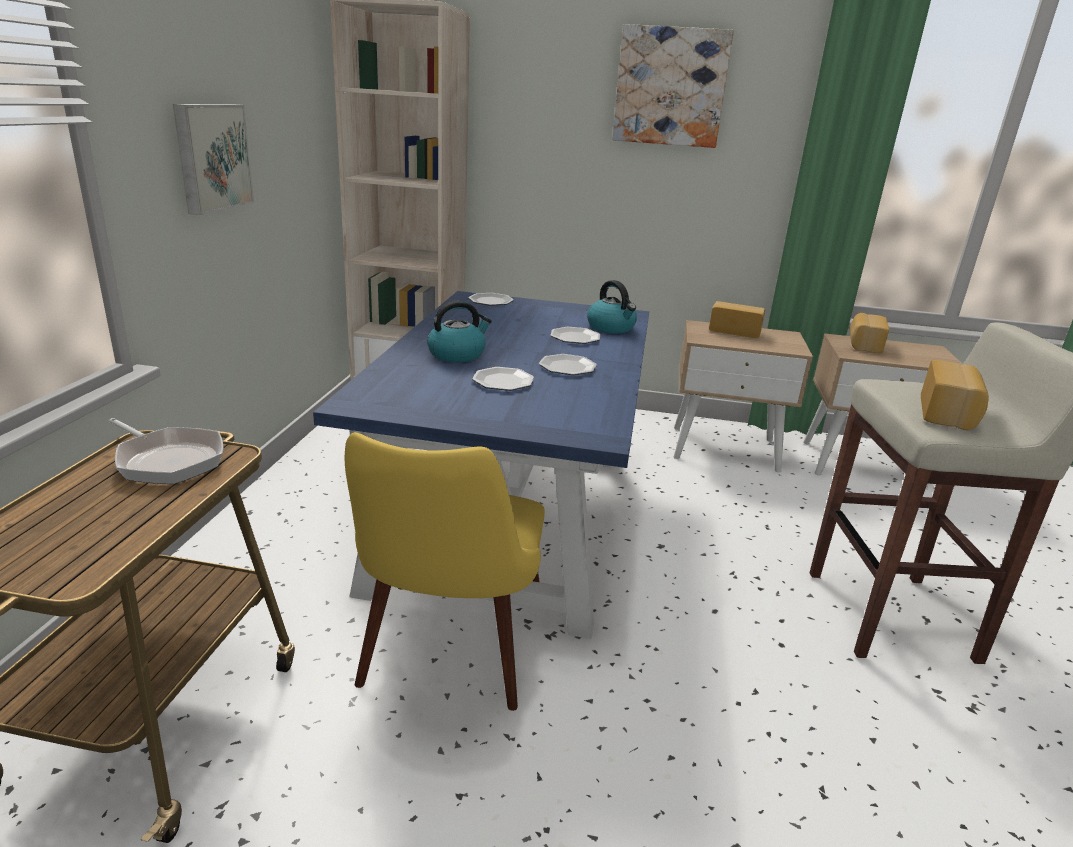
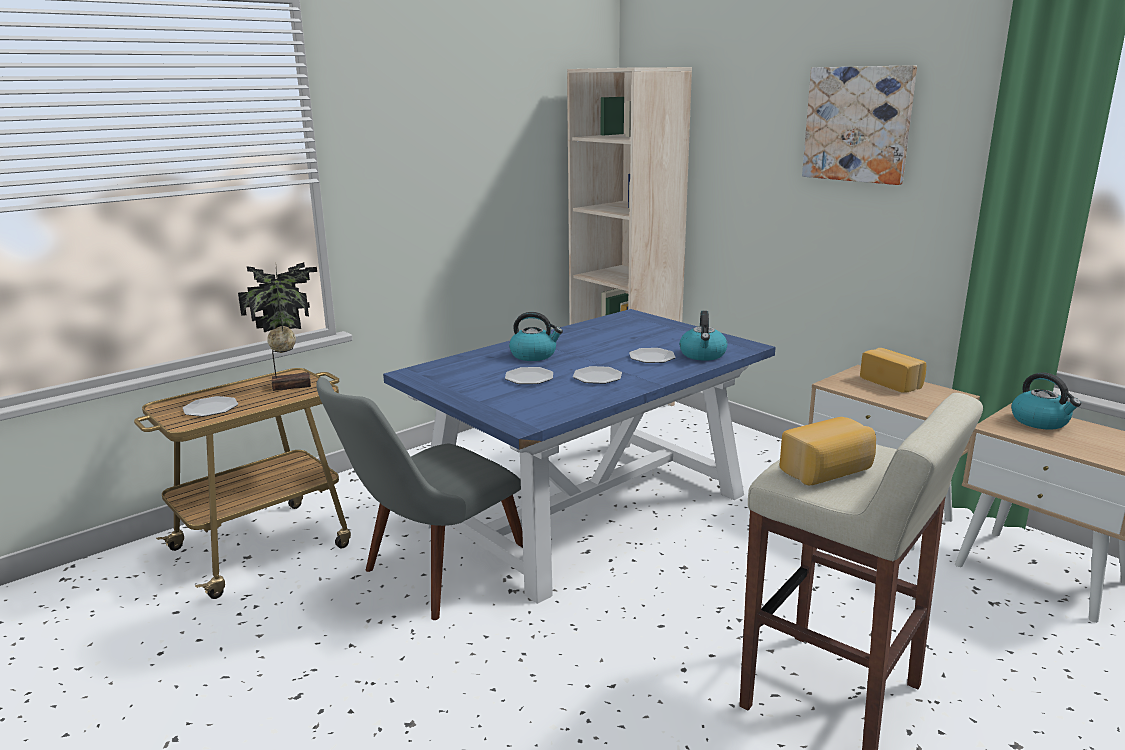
camera: 40 degrees right, 5 degrees down
frying pan [109,418,223,484] -> potted plant [238,262,317,391]
picture [173,104,254,215] -> none
yellow chair [345,432,545,711] -> grey chair [316,377,523,620]
plate [468,293,514,306] -> plate moved to [183,396,238,417]
bread [850,313,889,353] -> kettle [1011,372,1081,430]

